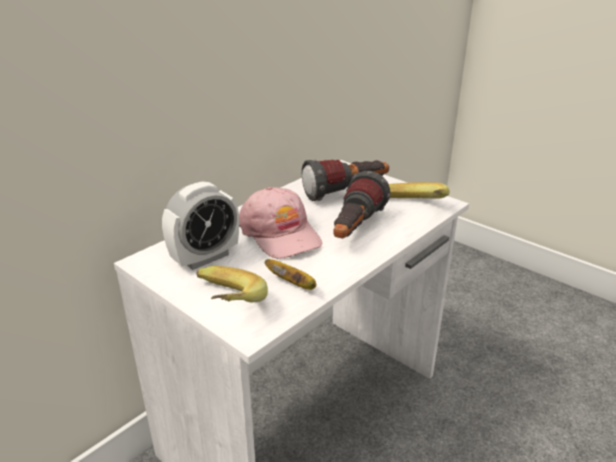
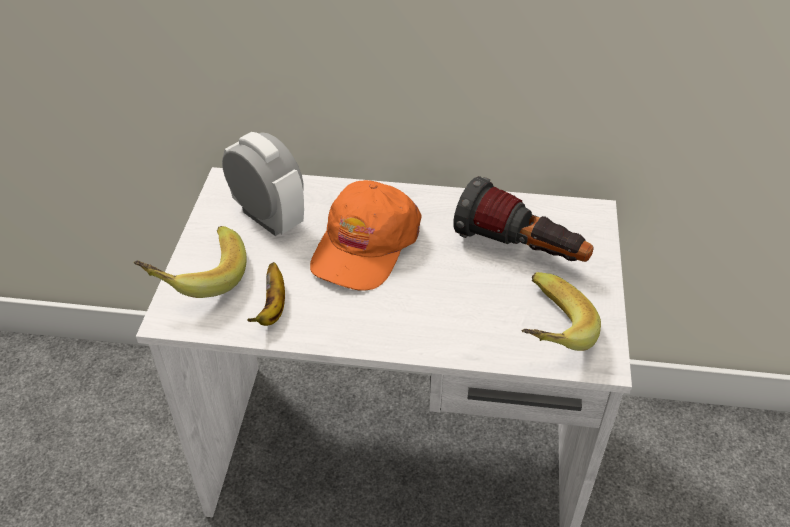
camera: 55 degrees right, 15 degrees up
alarm clock [162,182,239,270] -> alarm clock turned 150 degrees counterclockwise [222,132,304,236]
pink cap [239,187,322,259] -> orange cap [310,180,422,291]
flashlight [333,171,391,239] -> none

